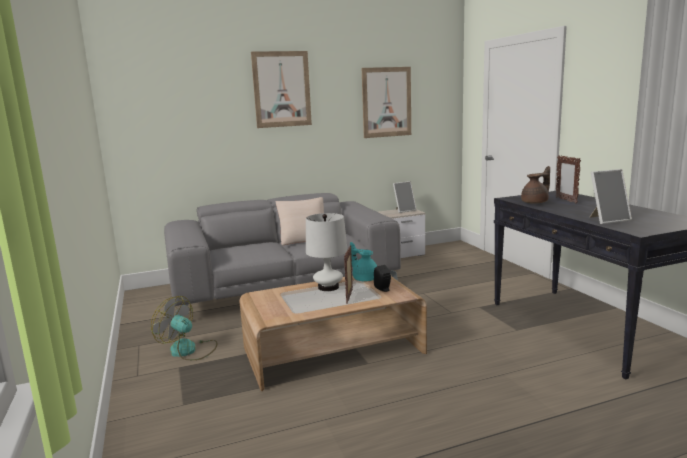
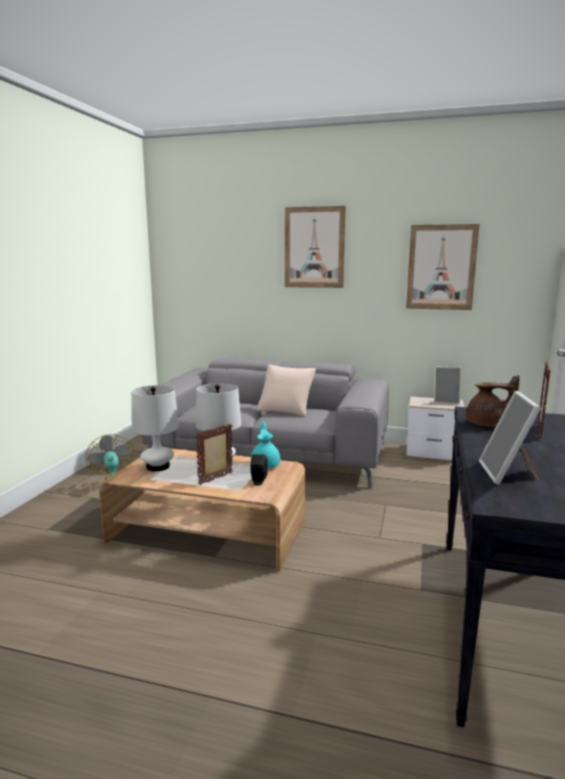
camera: 35 degrees right, 0 degrees up
picture frame [590,169,632,224] -> picture frame turned 75 degrees clockwise [479,391,541,485]
none -> white table lamp [131,385,179,471]

